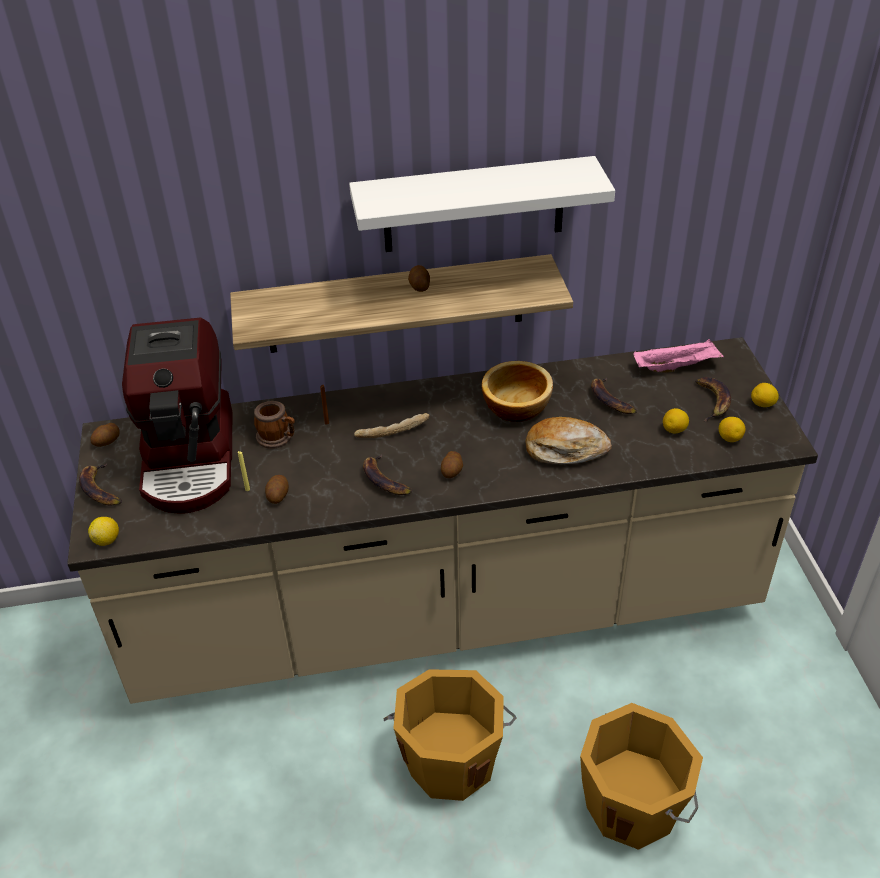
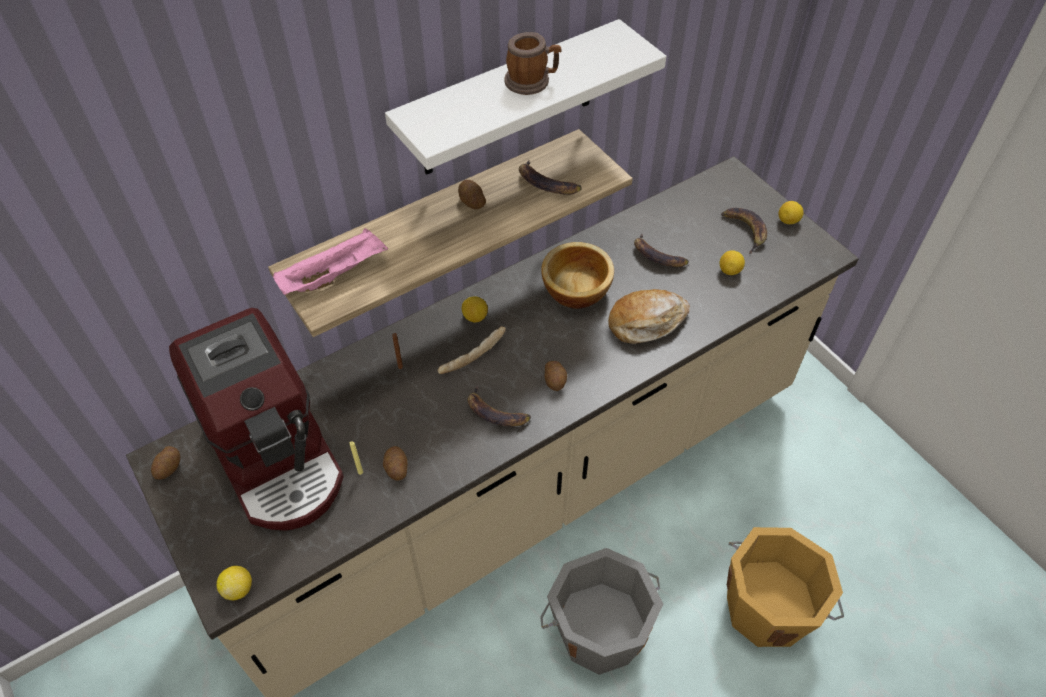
camera: 25 degrees left, 10 degrees up
banana [79,463,122,506] -> banana moved to [519,160,582,195]
mug [254,401,295,449] -> mug moved to [504,32,561,95]
orange bucket [383,669,516,801] -> grey bucket [540,548,663,675]
pink tray [634,339,724,373] -> pink tray moved to [273,228,388,295]
lemon [719,417,745,442] -> lemon moved to [462,296,488,322]

